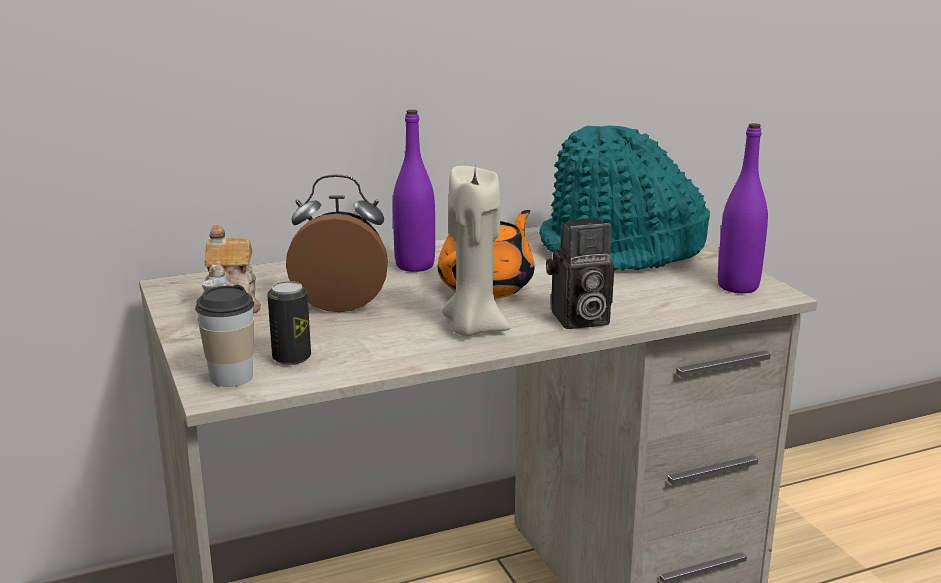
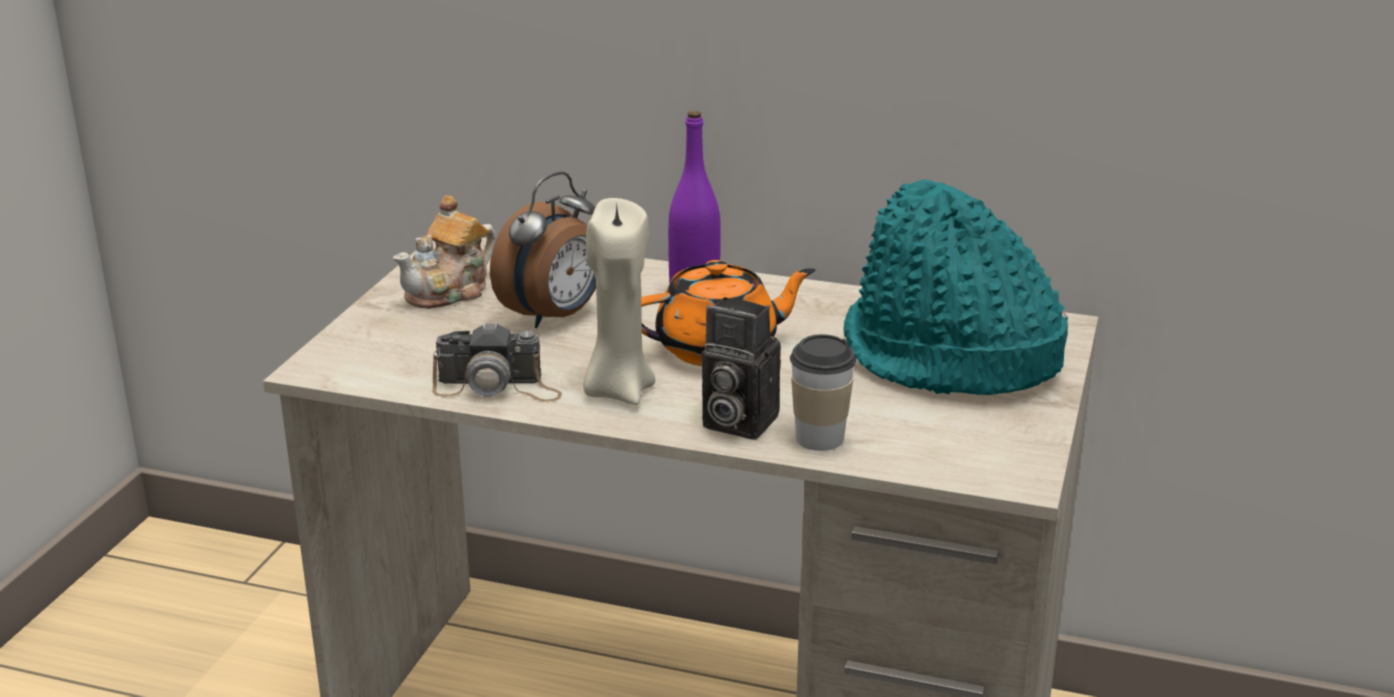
camera: 40 degrees right, 5 degrees up
cup [195,284,254,387] -> cup moved to [790,334,856,451]
can [267,281,311,365] -> none
alarm clock [286,174,388,312] -> alarm clock turned 90 degrees clockwise [490,171,596,328]
purple bottle [718,123,768,293] -> none
none -> camera [432,321,562,402]

